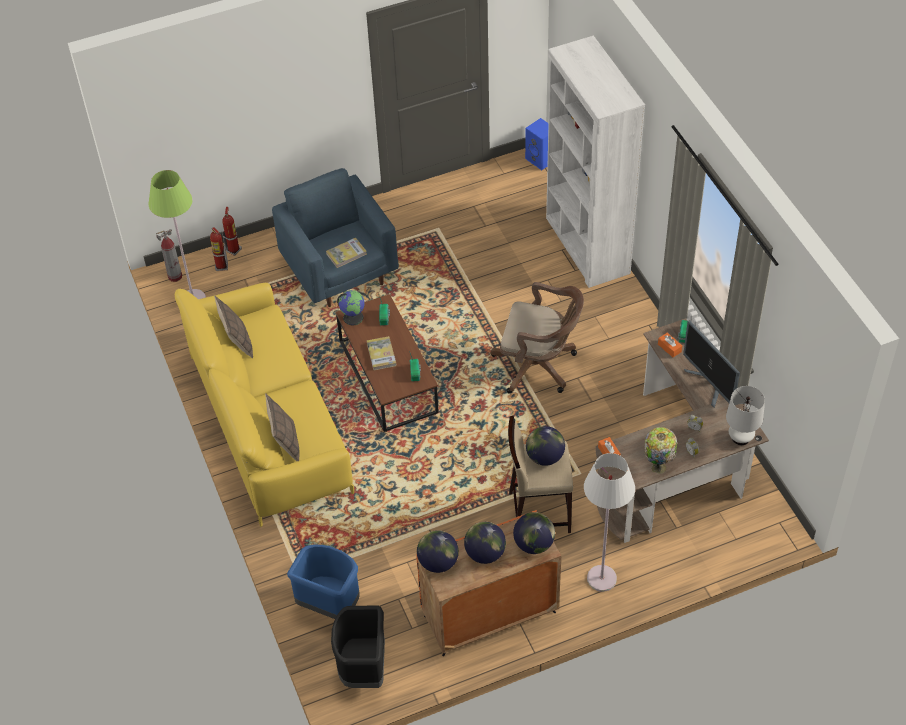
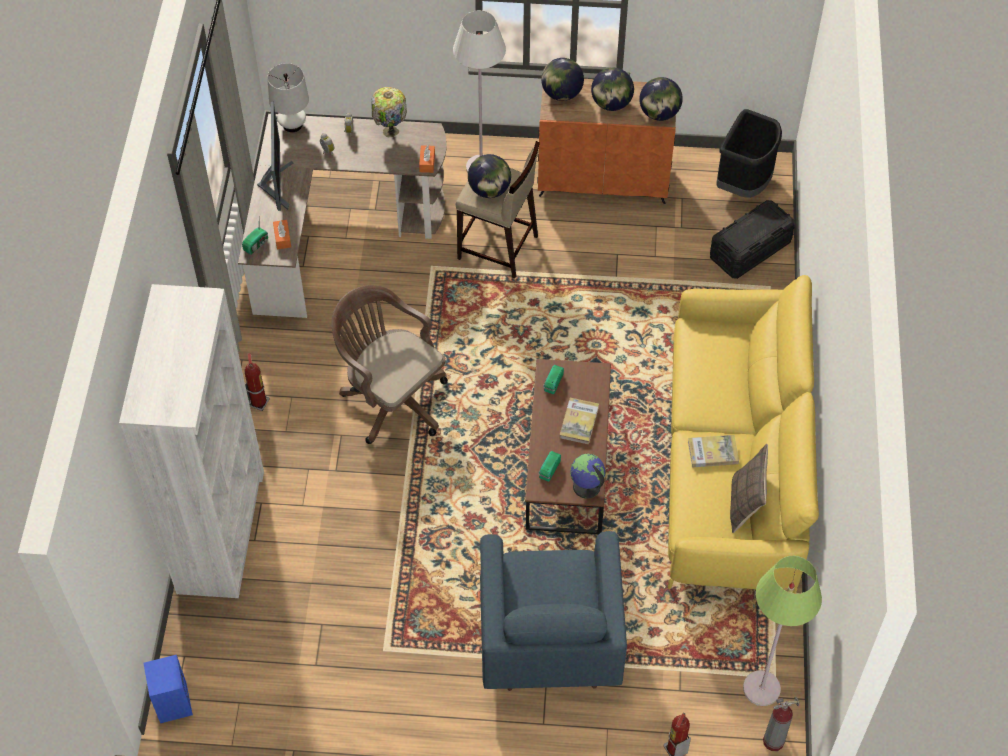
camera: 155 degrees left, 5 degrees up
fire extinguisher [210,228,228,271] -> fire extinguisher moved to [245,353,269,411]
pillow [265,394,300,461] -> none
blue trash can [287,544,359,619] -> black storage box [710,200,795,279]
book [326,238,367,268] -> book moved to [688,435,739,467]

